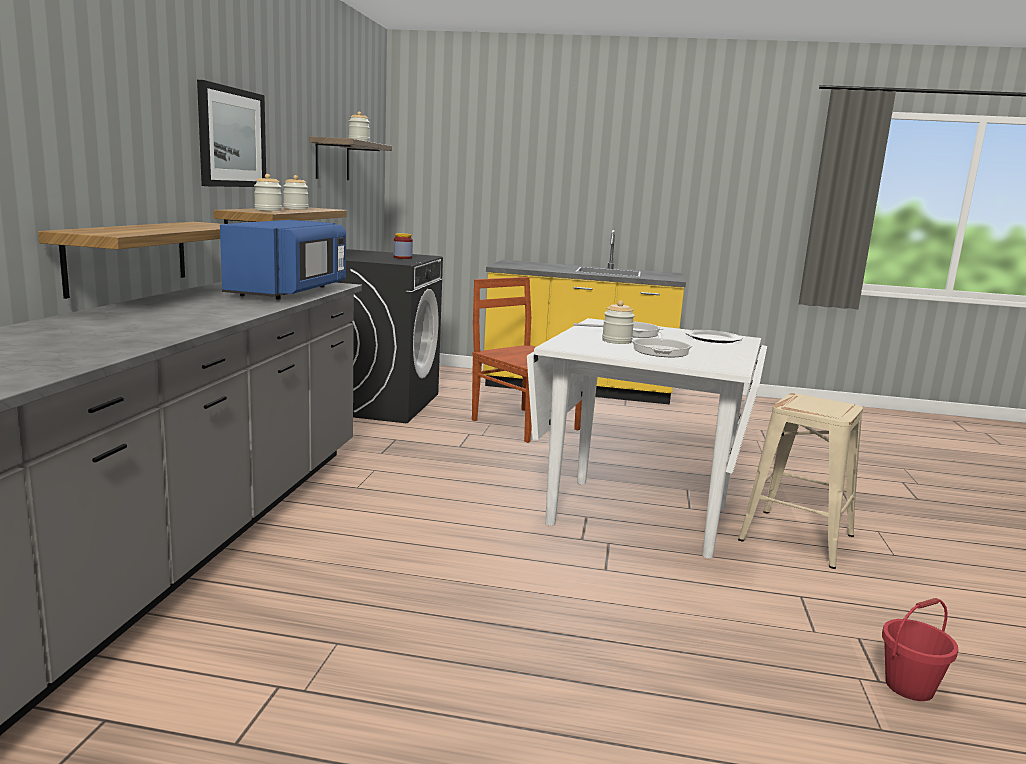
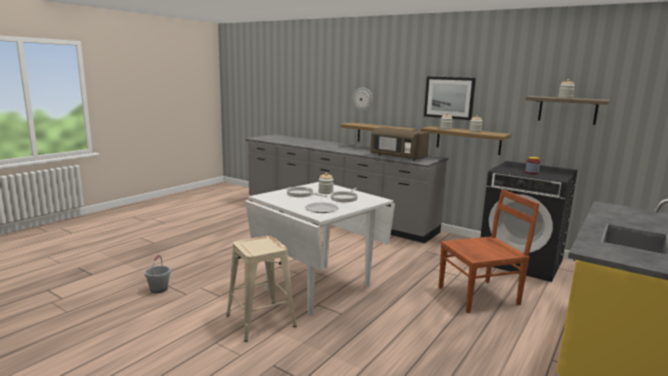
camera: 115 degrees right, 0 degrees up
blue microwave [220,220,346,299] -> brown microwave [371,127,430,161]
red bucket [882,598,958,701] -> grey bucket [144,255,171,293]
none -> wall clock [353,87,373,112]

